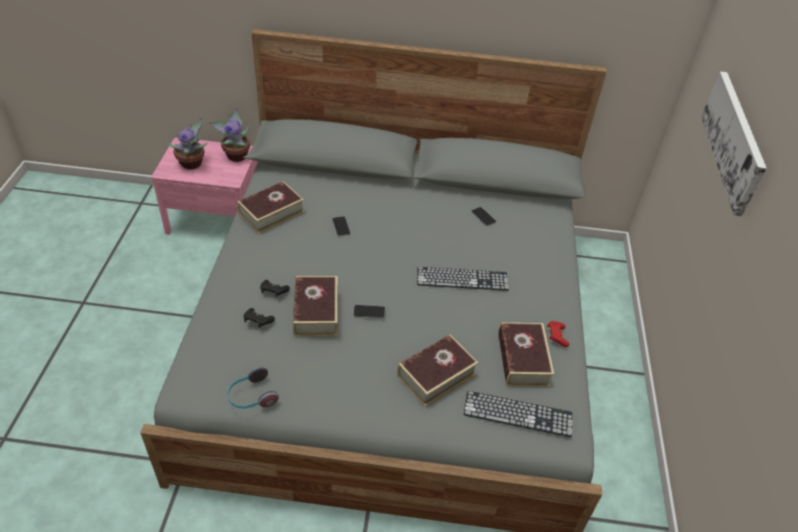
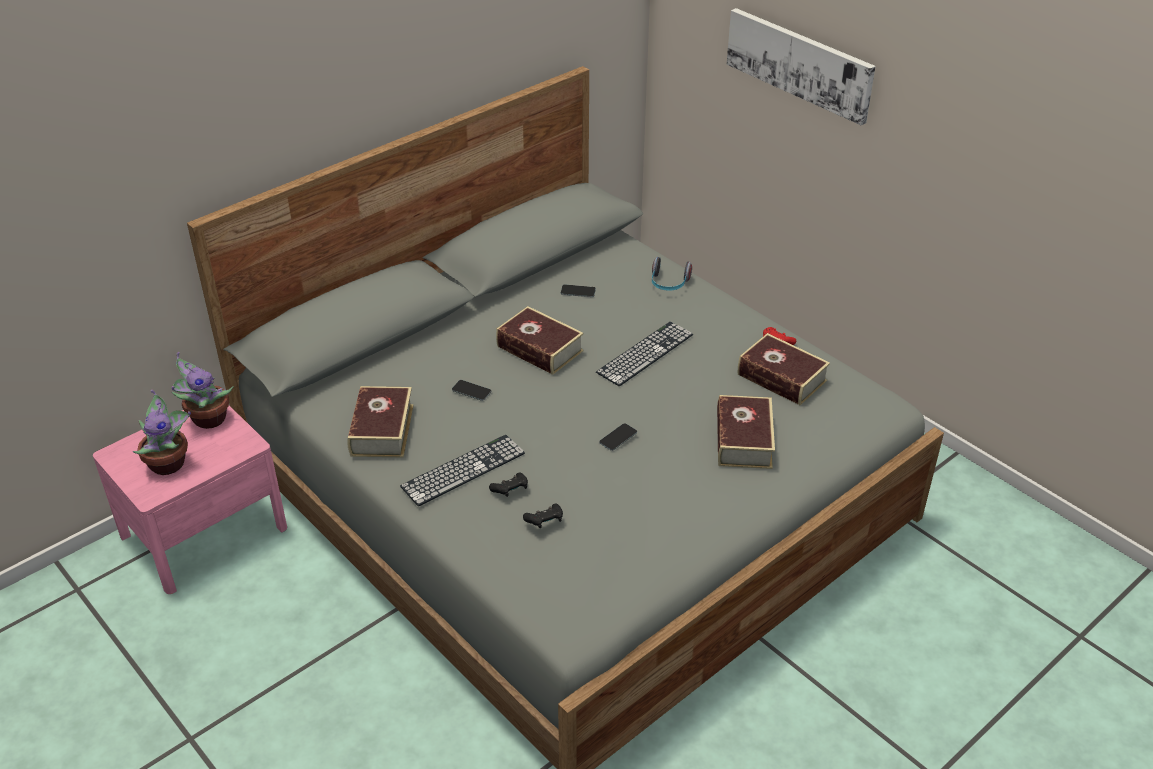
camera: 45 degrees left, 5 degrees down
headphones [227,367,279,409] -> headphones moved to [652,257,692,291]
book [293,276,338,336] -> book moved to [496,306,584,375]
keyboard [464,391,573,437] -> keyboard moved to [400,435,525,507]

